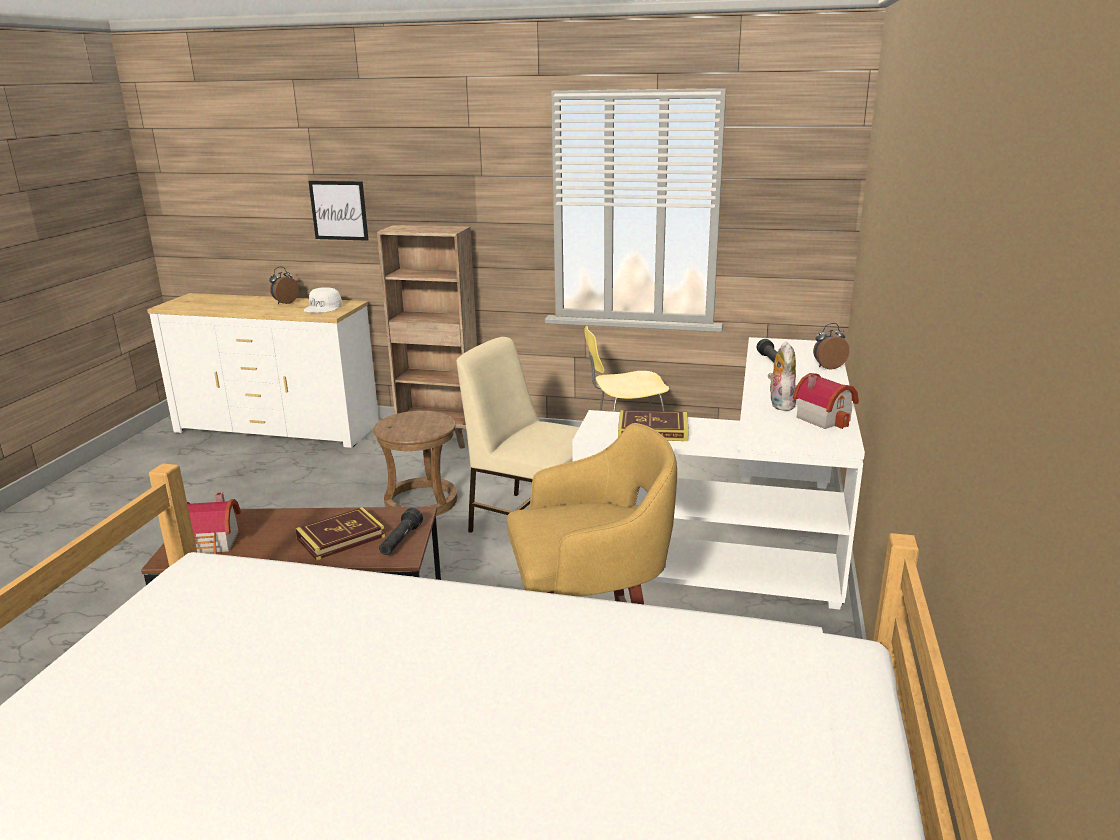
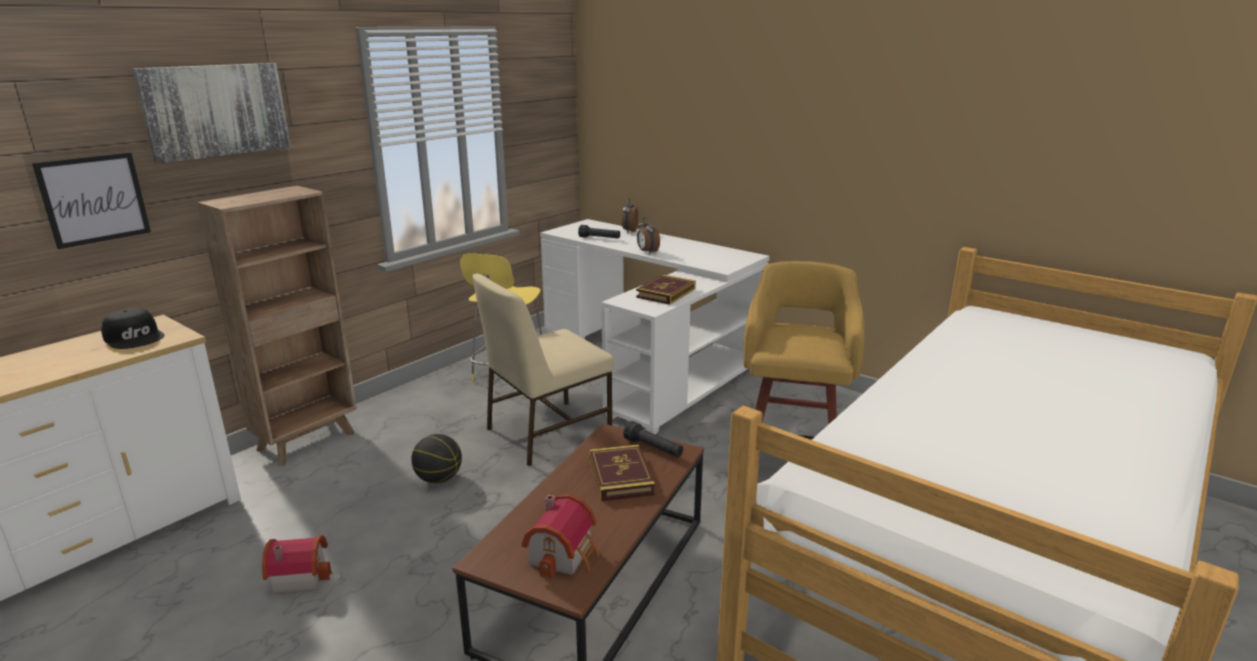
camera: 65 degrees left, 0 degrees up
alarm clock [269,267,299,304] -> alarm clock moved to [637,216,660,254]
white cap [304,287,342,313] -> black cap [101,308,165,349]
brown stool [373,411,458,516] -> basketball [411,434,462,483]
plush toy [768,341,796,411] -> none
toy house [793,373,859,429] -> toy house moved to [262,535,332,594]
none -> picture [133,63,291,164]

